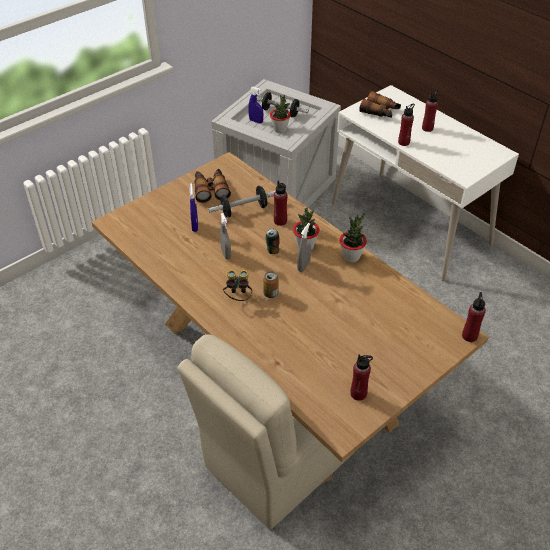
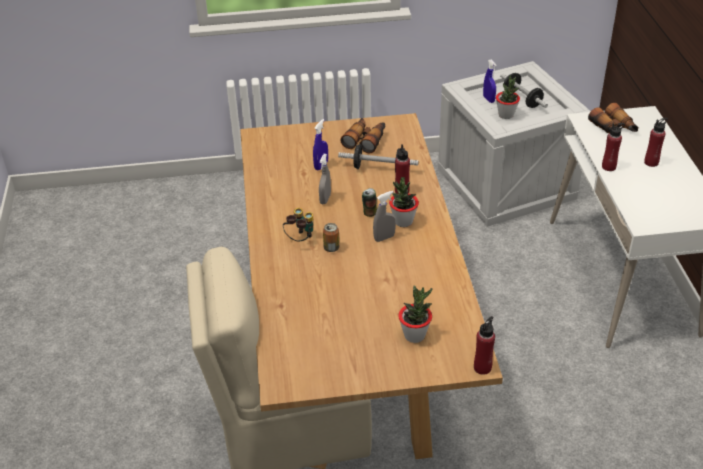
camera: 35 degrees right, 5 degrees down
potted plant [339,213,367,263] -> potted plant moved to [398,286,433,343]
red bottle [350,354,373,401] -> none

